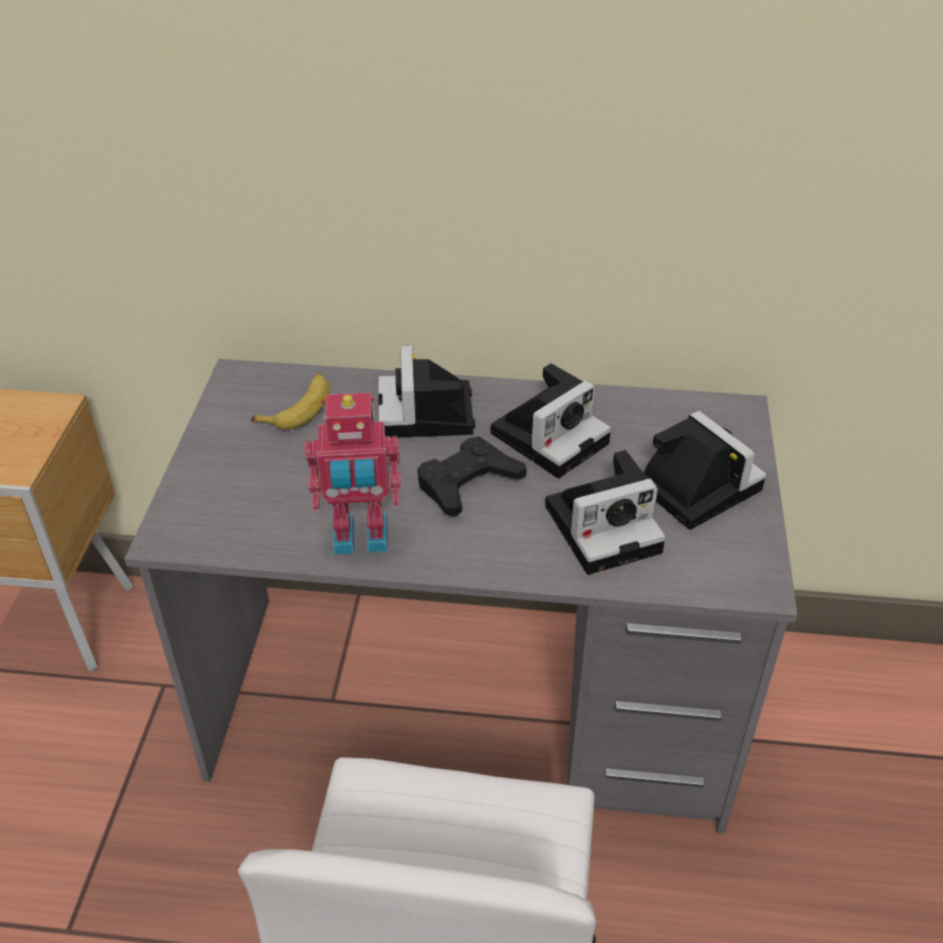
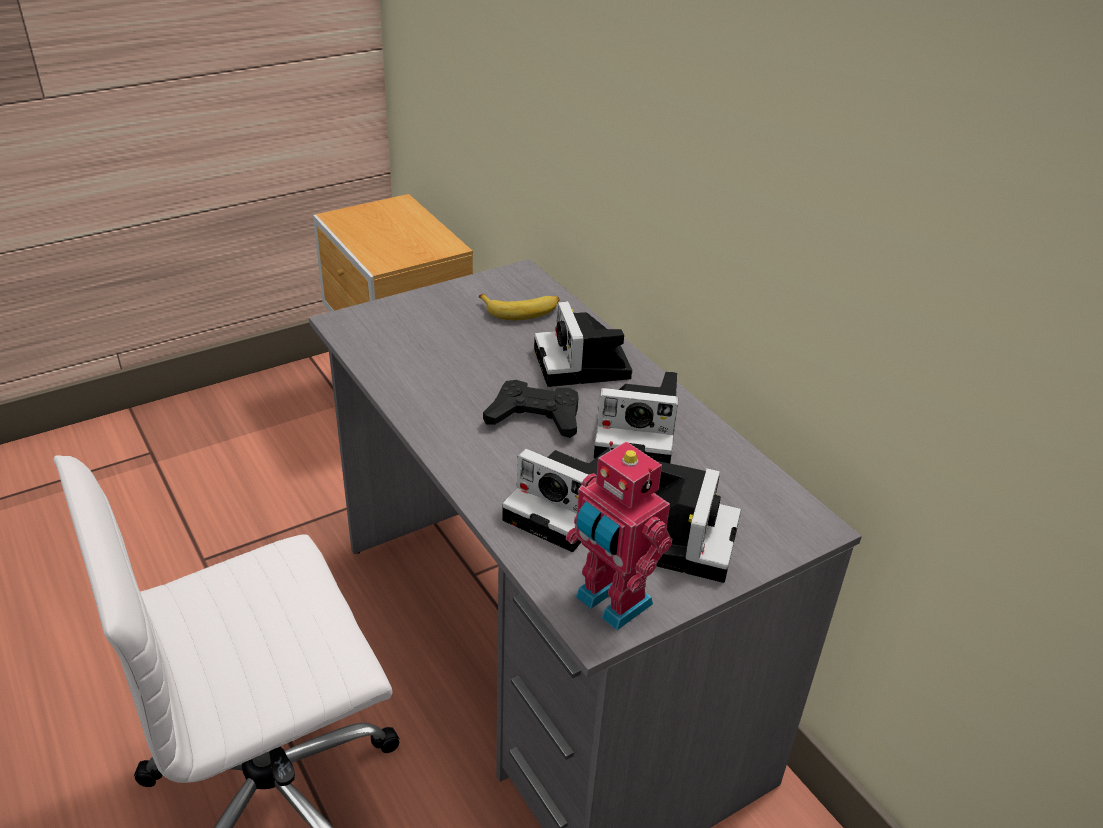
camera: 50 degrees right, 5 degrees down
toy robot [304,392,401,555] -> toy robot moved to [566,441,672,630]
camera [378,345,475,438] -> camera turned 60 degrees counterclockwise [534,301,632,387]

